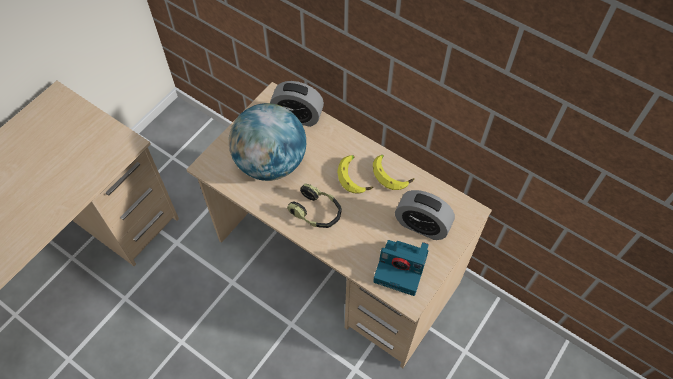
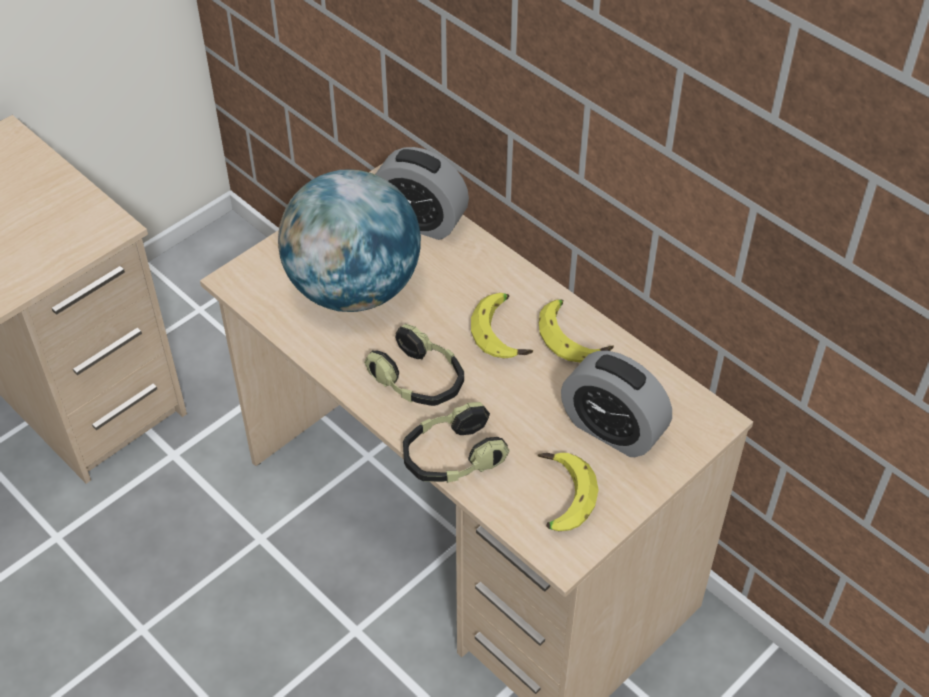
camera: 10 degrees right, 10 degrees down
camera [373,240,429,296] -> banana [538,453,599,531]
none -> headphones [403,402,509,483]

